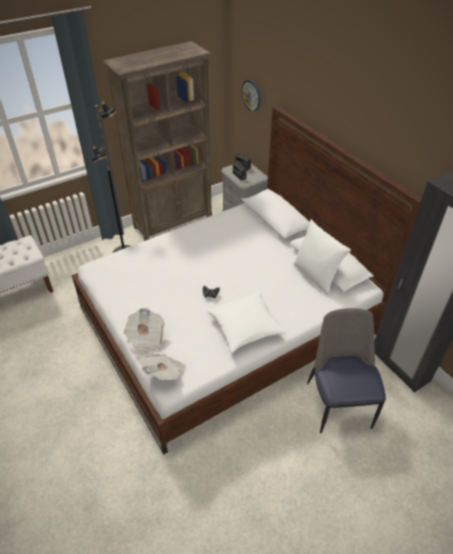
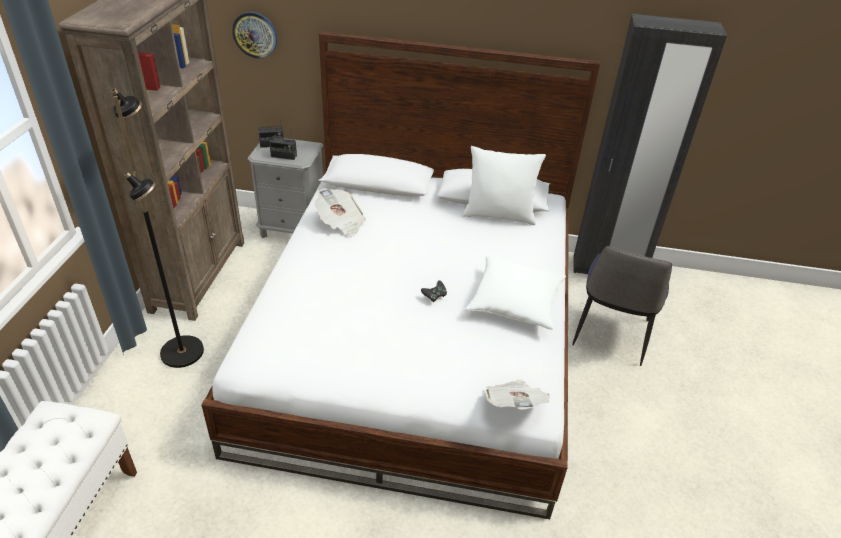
camera: 50 degrees left, 5 degrees down
newspaper [124,308,165,357] -> newspaper moved to [314,188,366,236]
chair [307,308,386,433] -> chair turned 105 degrees counterclockwise [572,246,672,366]

